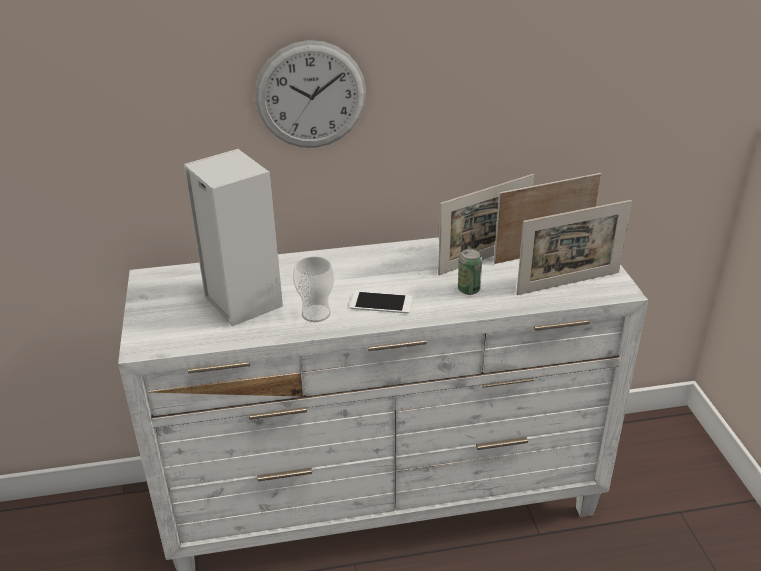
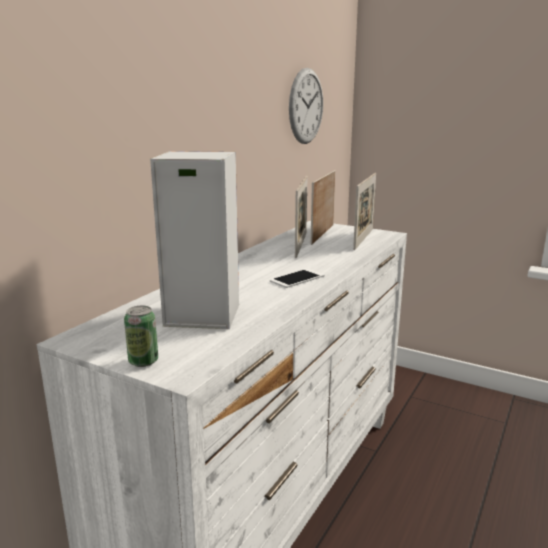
camera: 50 degrees left, 15 degrees down
wall clock [255,40,366,148] -> wall clock moved to [289,68,323,144]
cup [293,256,334,322] -> none
can [458,249,482,295] -> can moved to [124,306,158,367]

